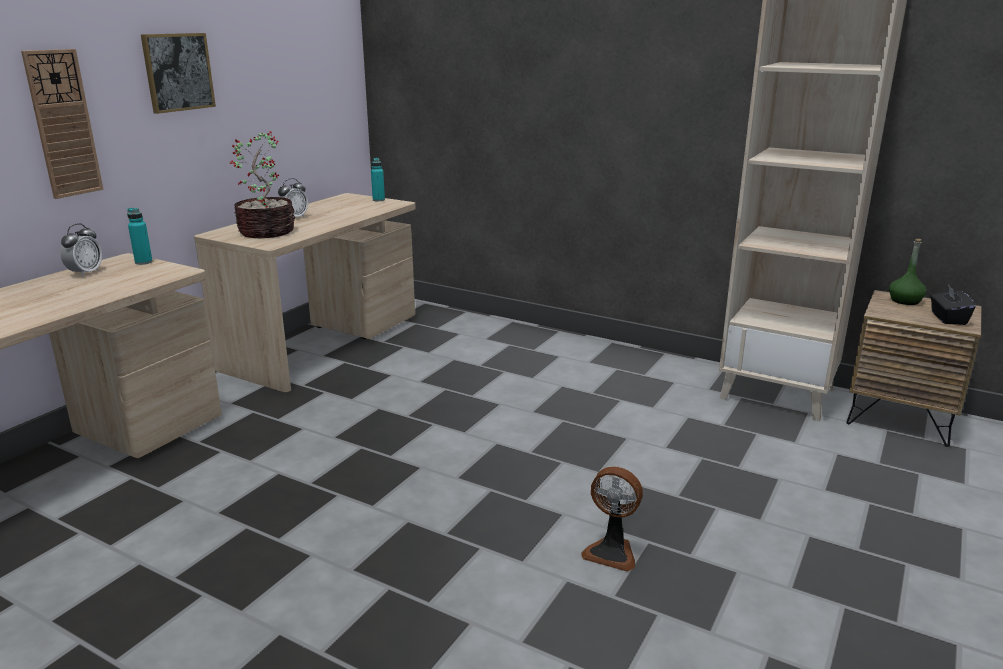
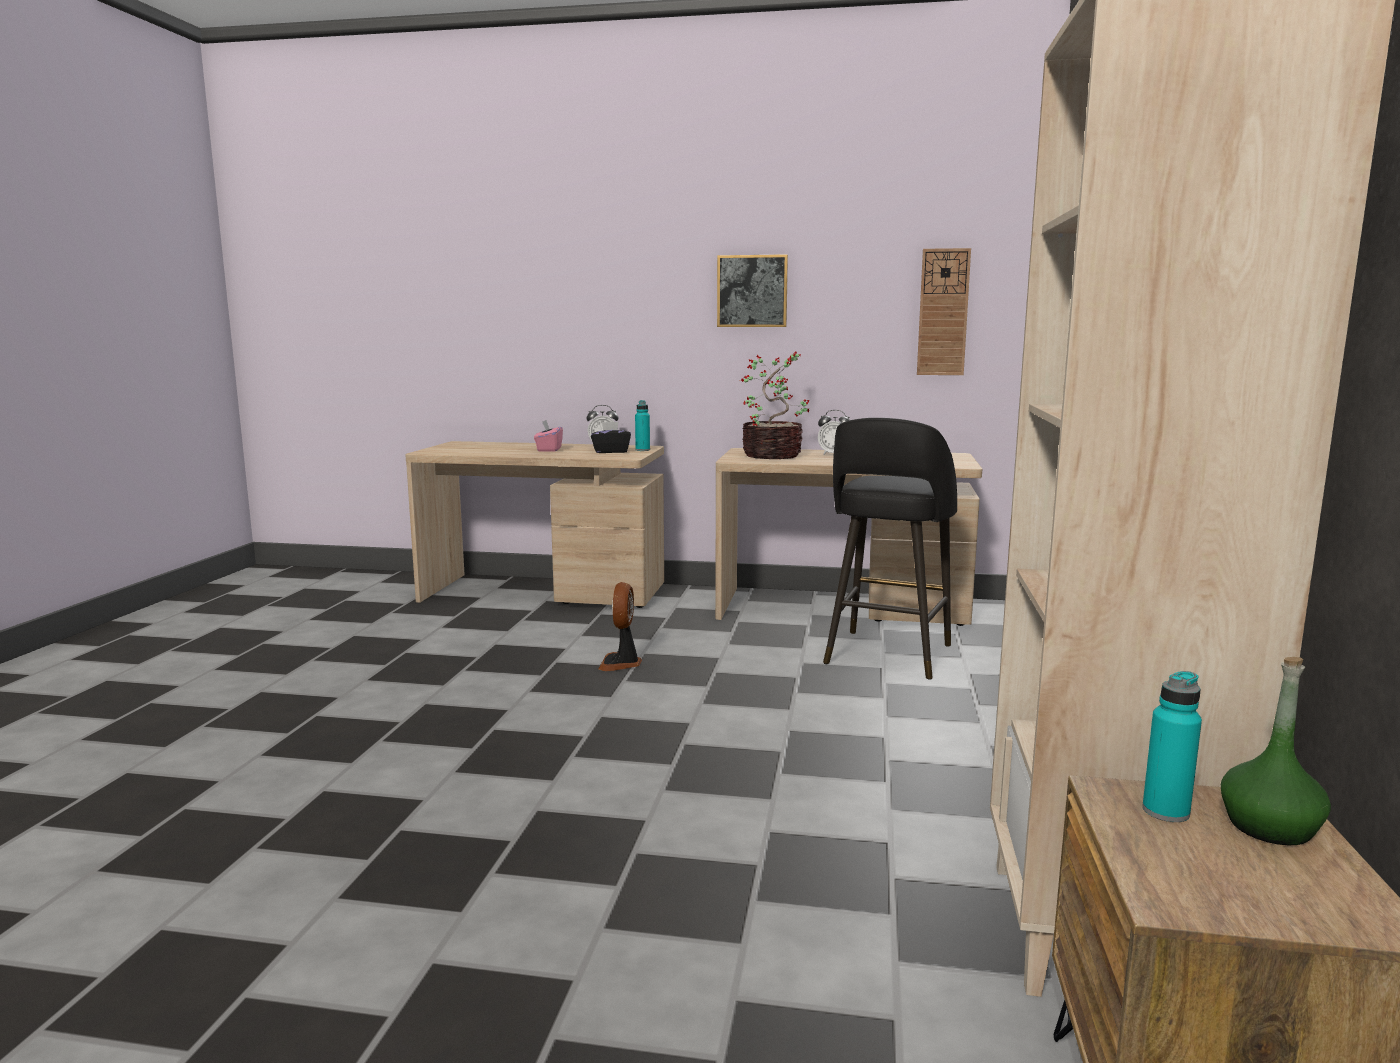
camera: 70 degrees right, 10 degrees down
wall clock [21,49,103,199] -> wall clock moved to [917,248,971,375]
turquoise bottle [371,158,385,201] -> turquoise bottle moved to [1142,671,1202,822]
fan [581,466,643,572] -> fan moved to [598,582,642,671]
black tissue box [930,285,975,325] -> black tissue box moved to [591,422,631,453]
none -> pink tissue box [534,420,563,451]
none -> black stool [823,418,957,680]

